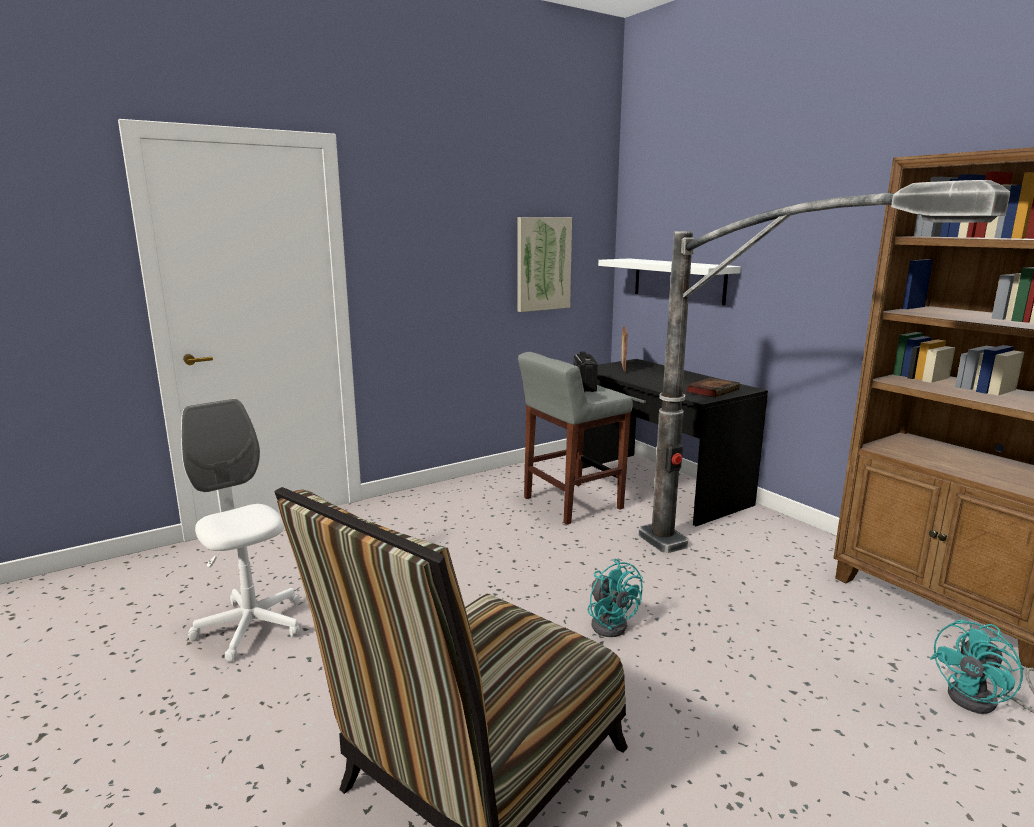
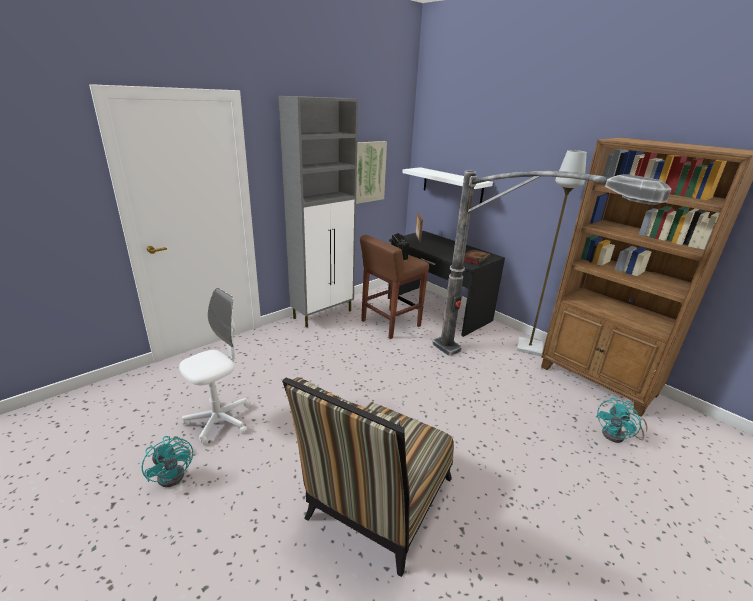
camera: 10 degrees left, 10 degrees up
white office chair [181,399,300,662] -> white office chair turned 90 degrees clockwise [179,288,250,445]
grey stool [518,352,633,525] -> brown stool [360,235,429,339]
turquoise fan [587,559,643,637] -> turquoise fan moved to [142,436,193,487]
none -> grey cabinet [279,96,358,327]
none -> grey floor lamp [517,150,587,356]

